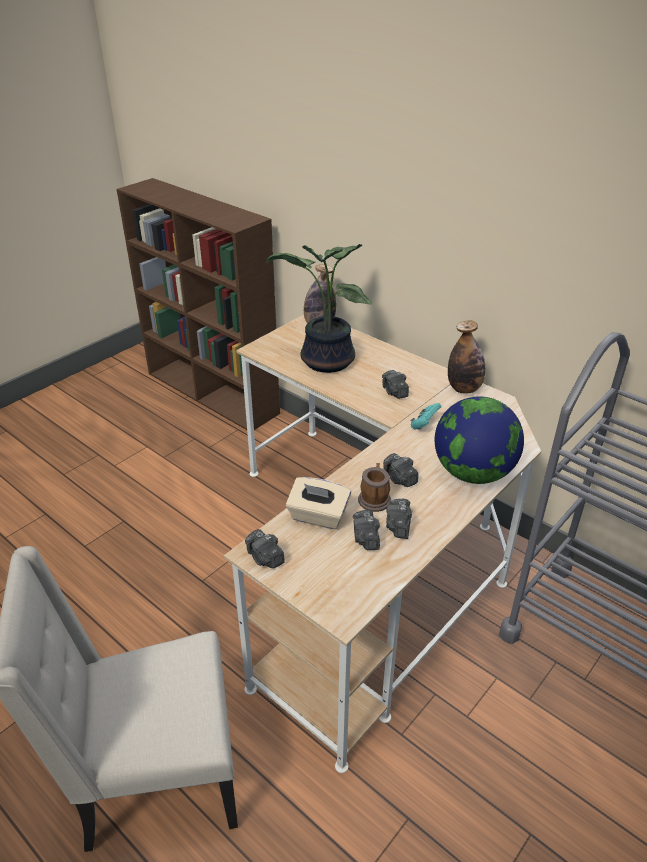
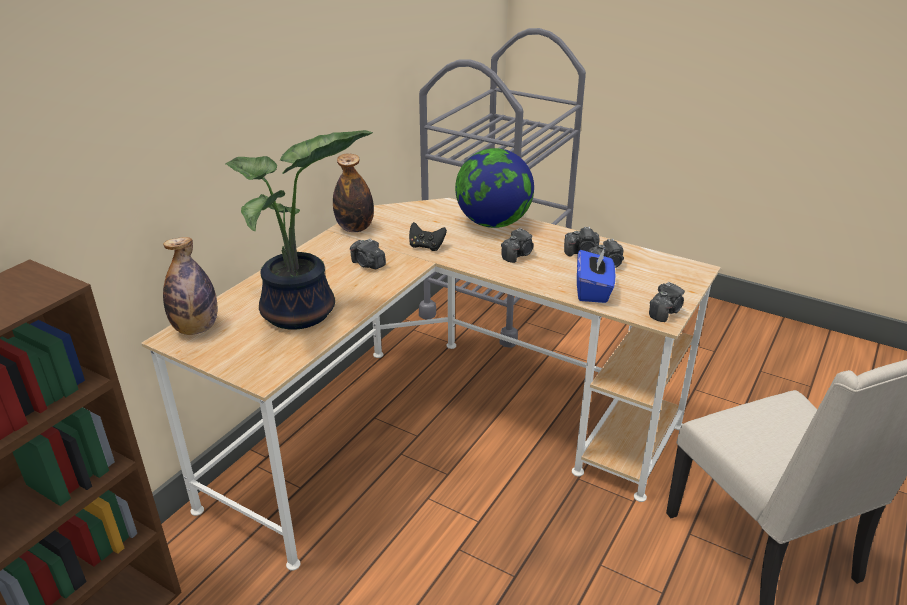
camera: 100 degrees left, 5 degrees down
beige tissue box [286,477,351,529] -> blue tissue box [577,247,615,303]
mug [358,463,391,512] -> none
camera [382,370,409,399] -> camera turned 75 degrees clockwise [350,239,386,269]
turquoise game controller [411,403,441,430] -> black game controller [409,222,447,251]

